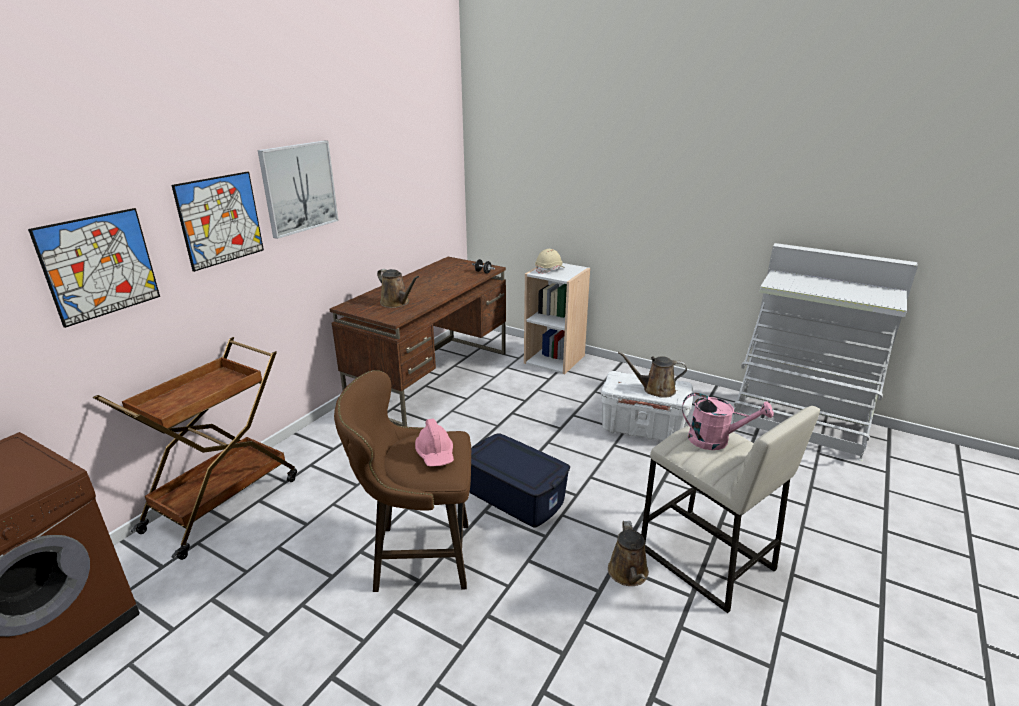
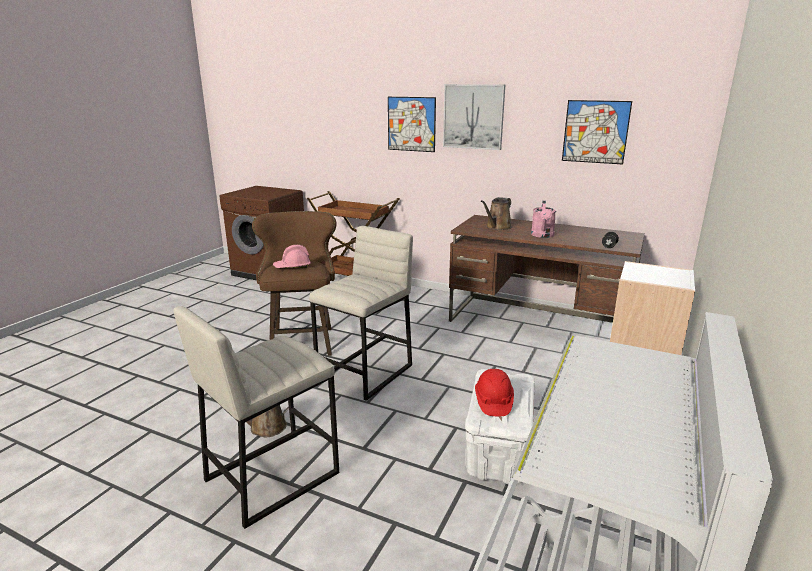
camera: 85 degrees right, 5 degrees down
picture [28,208,160,328] -> picture moved to [562,100,632,164]
blue storage box [469,433,570,528] -> beige stool [309,226,413,401]
beige hard hat [535,249,565,274] -> none
brown watering can [618,352,687,398] -> red hard hat [475,369,514,416]
pink watering can [682,393,774,450] -> pink watering can moved to [531,201,556,238]

